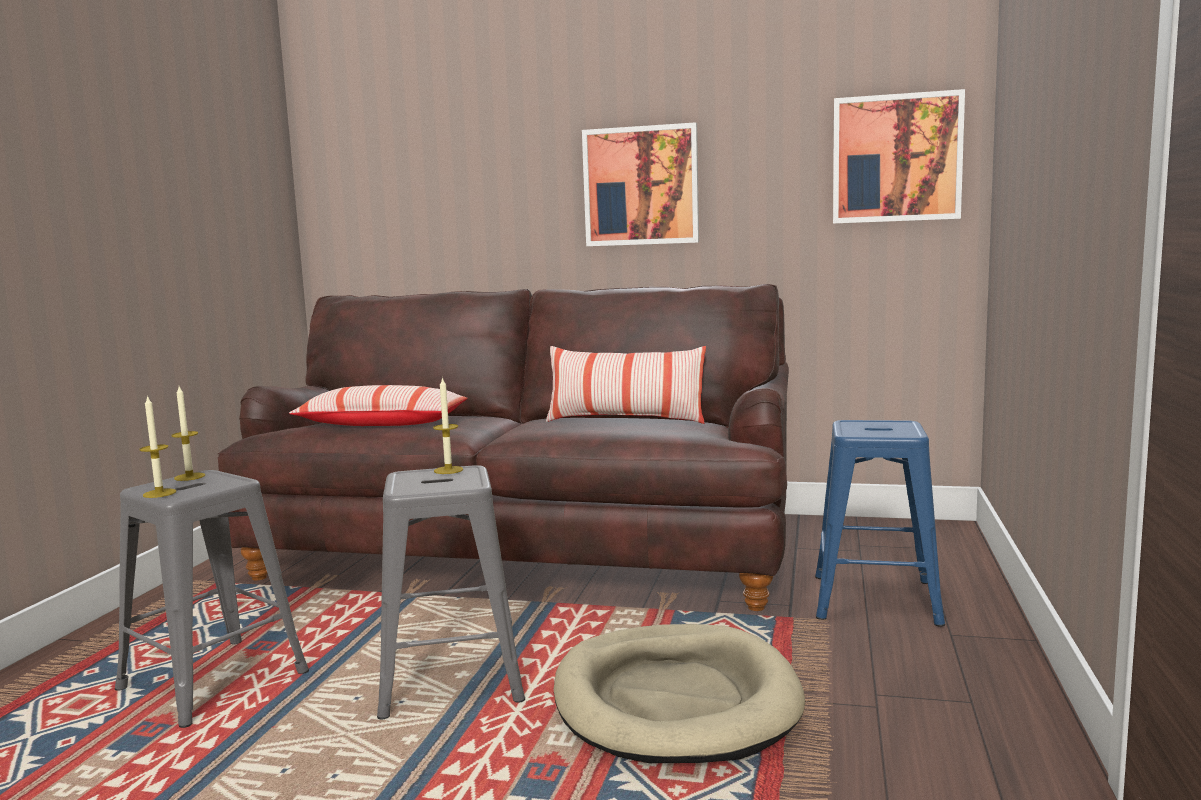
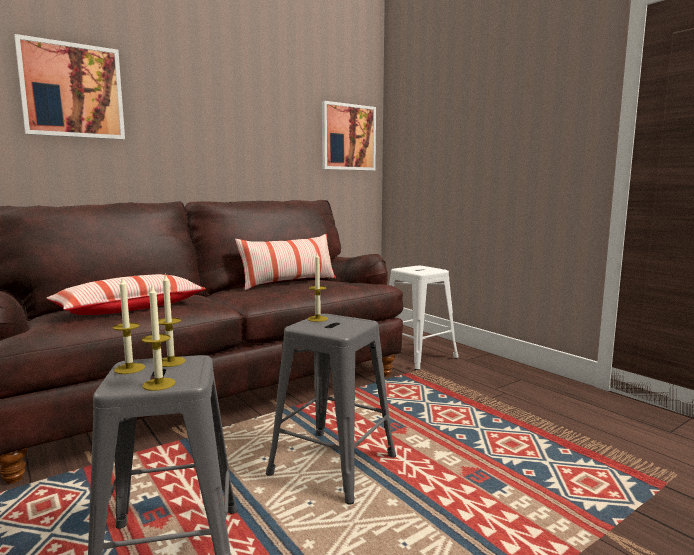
camera: 50 degrees left, 0 degrees up
beige dog bed [554,624,805,763] -> none
picture [582,122,699,246] -> picture moved to [14,34,125,140]
blue stool [815,420,945,627] -> white stool [389,266,459,370]
none -> candle [158,273,186,367]

